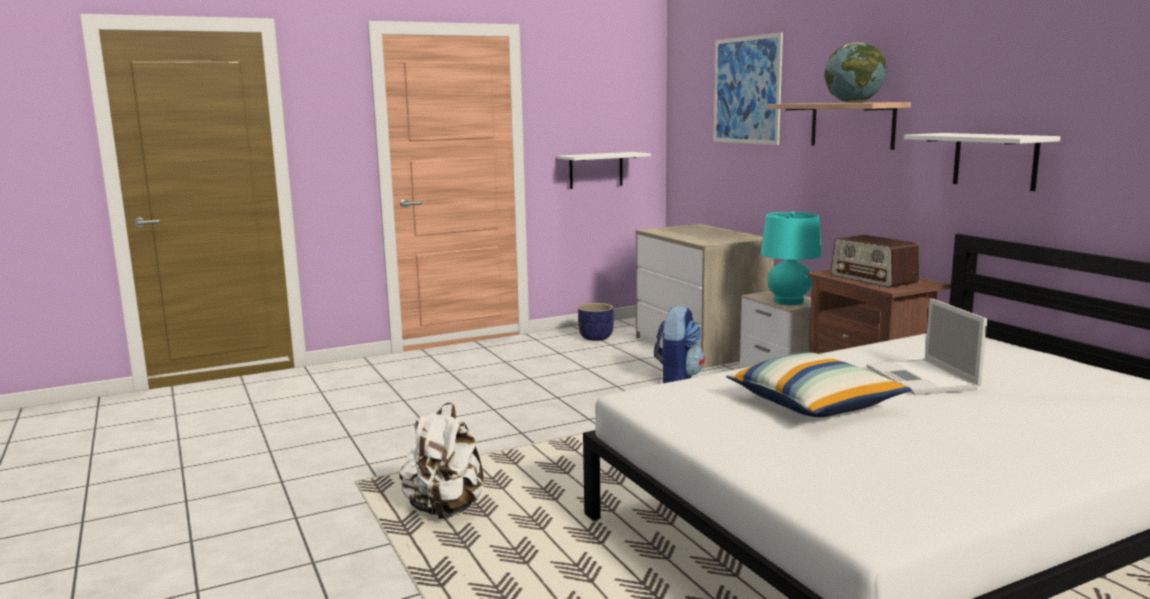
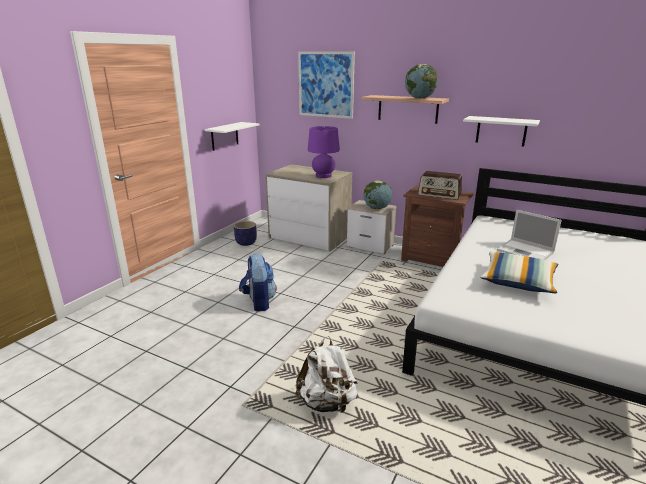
camera: 35 degrees left, 10 degrees up
backpack [654,305,705,383] -> backpack moved to [239,254,277,311]
turquoise table lamp [761,211,822,305] -> globe [364,180,392,209]
none -> purple table lamp [308,126,340,178]

